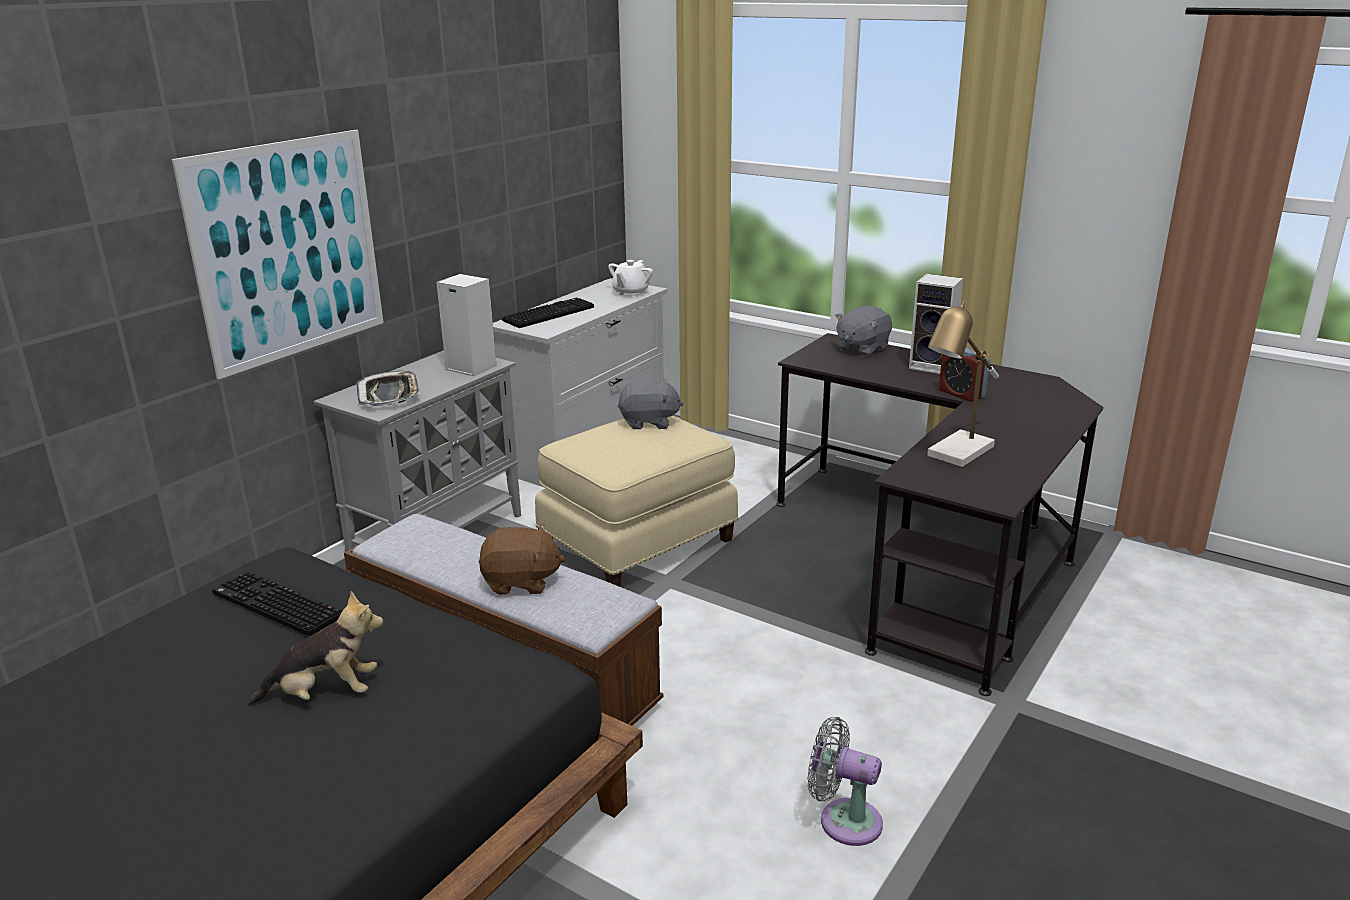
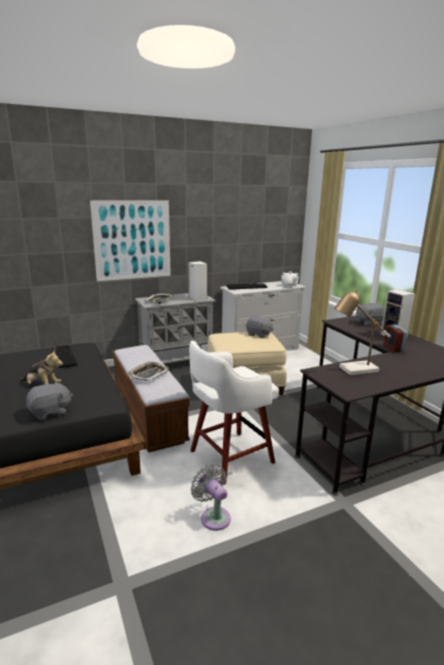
camera: 30 degrees right, 5 degrees down
brown plush toy [479,524,565,595] -> tray [128,362,169,381]
none -> grey plush toy [26,381,73,420]
none -> white stool [189,340,279,484]

